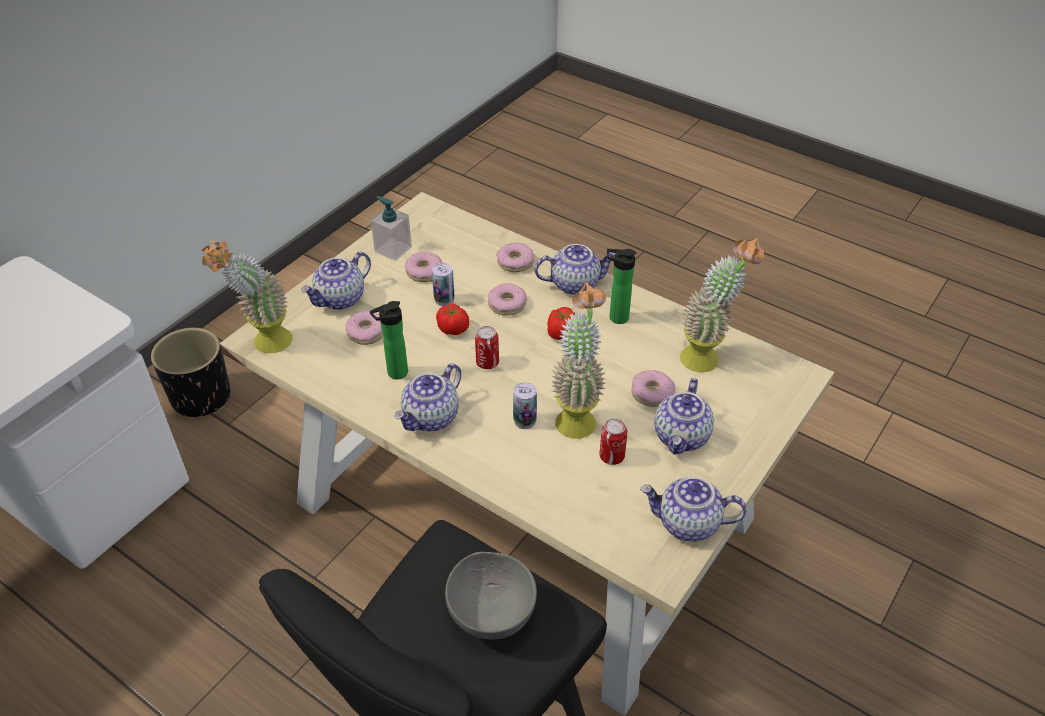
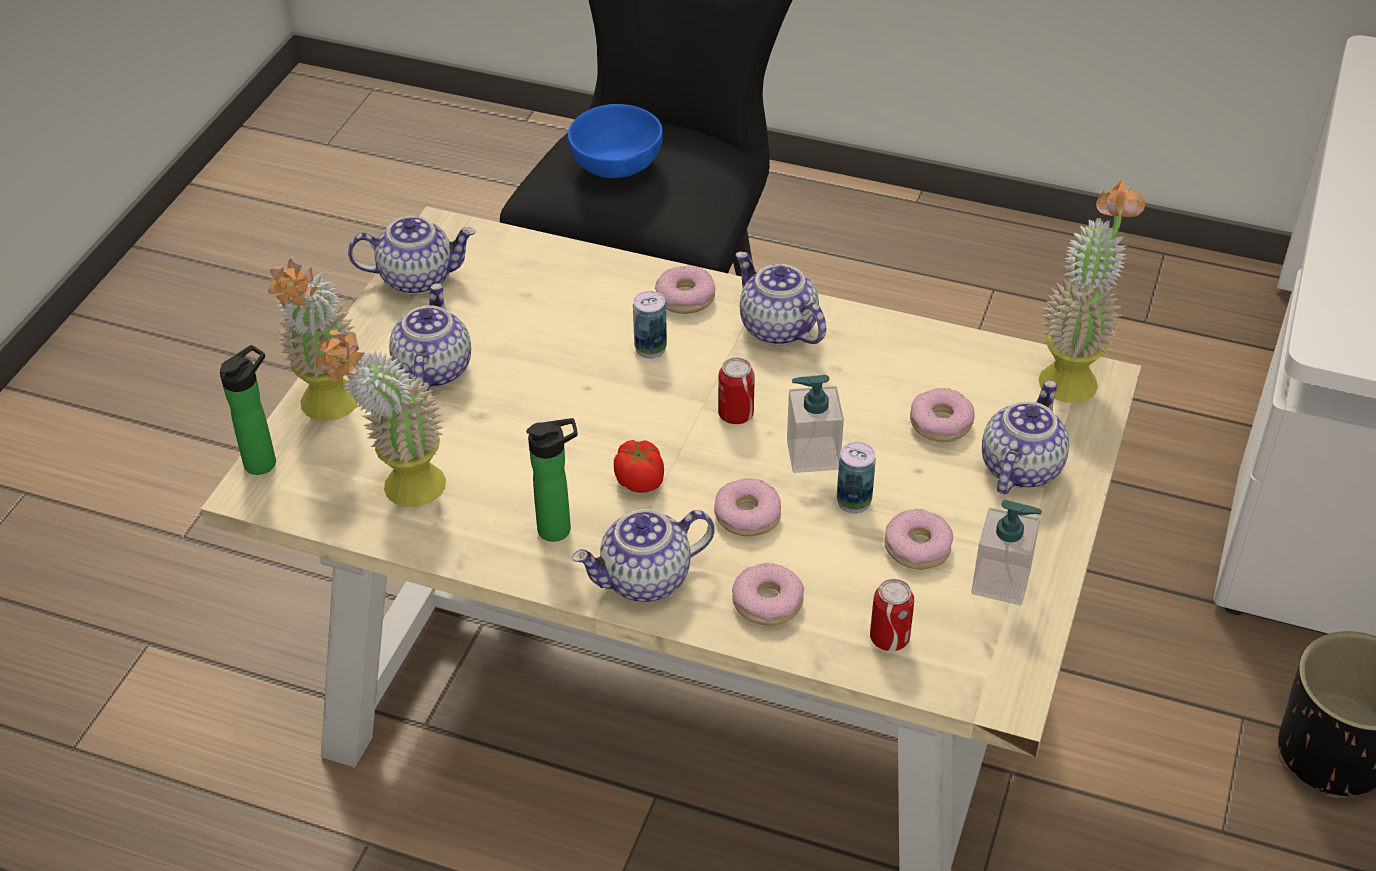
camera: 165 degrees right, 0 degrees up
bottle [370,301,408,379] -> bottle moved to [220,345,276,475]
teapot [394,363,461,431] -> teapot turned 60 degrees counterclockwise [736,252,826,346]
tomato [436,303,469,335] -> soap dispenser [787,375,844,473]
grey bowl [445,552,537,640] -> blue bowl [568,104,663,178]
potted plant [552,282,606,439] -> potted plant moved to [268,259,358,421]
can [599,418,627,465] -> can moved to [870,579,914,651]
donut [631,370,675,407] -> donut moved to [655,266,715,314]

